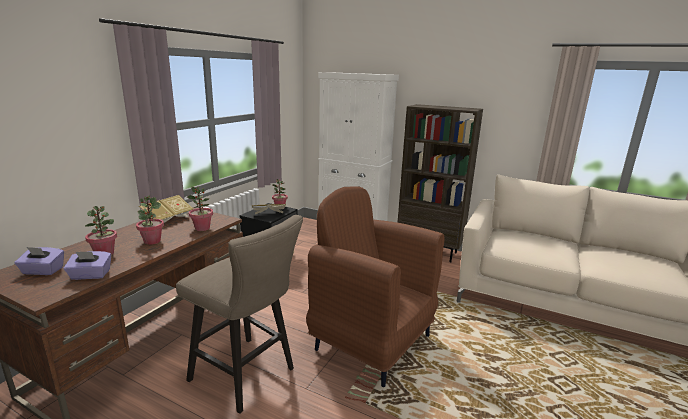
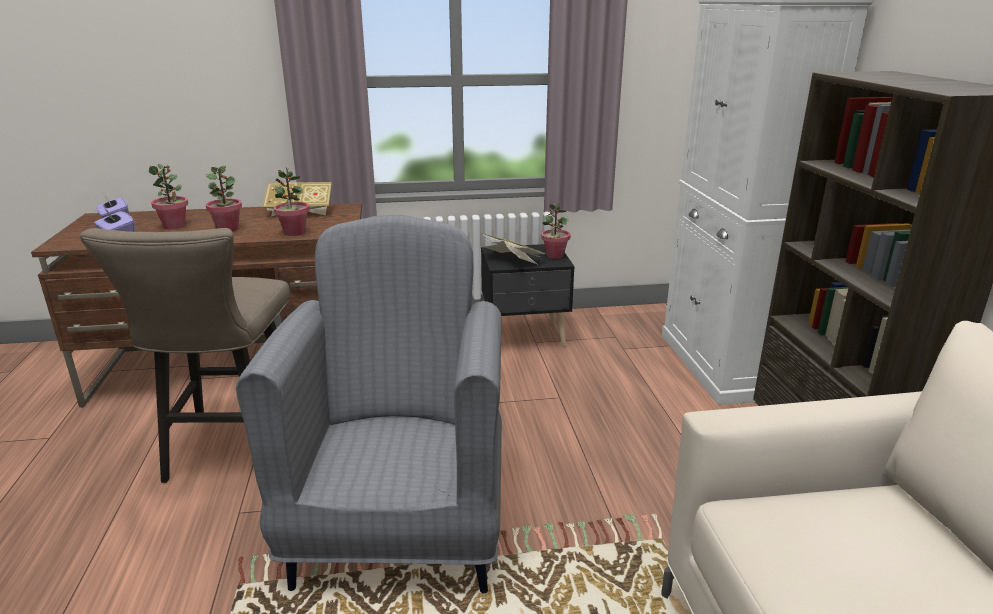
camera: 55 degrees right, 5 degrees up
brown armchair [306,187,445,387] -> grey armchair [236,215,502,594]

